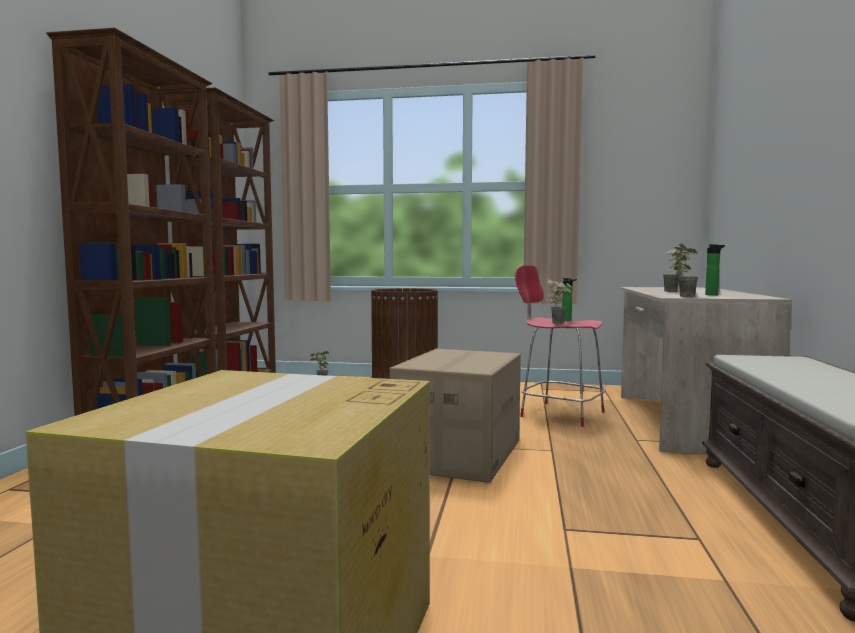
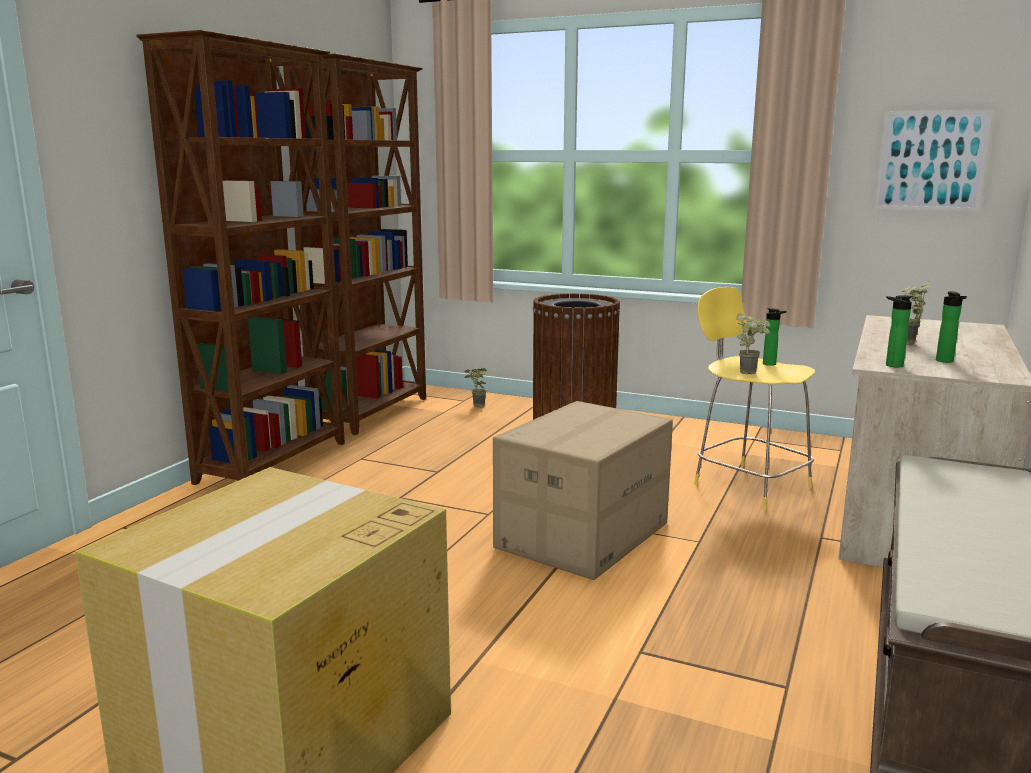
camera: 15 degrees right, 10 degrees up
red stool [515,265,606,427] -> yellow stool [694,287,815,509]
potted plant [674,243,698,297] -> bottle [886,295,913,368]
none -> picture [874,109,993,212]

